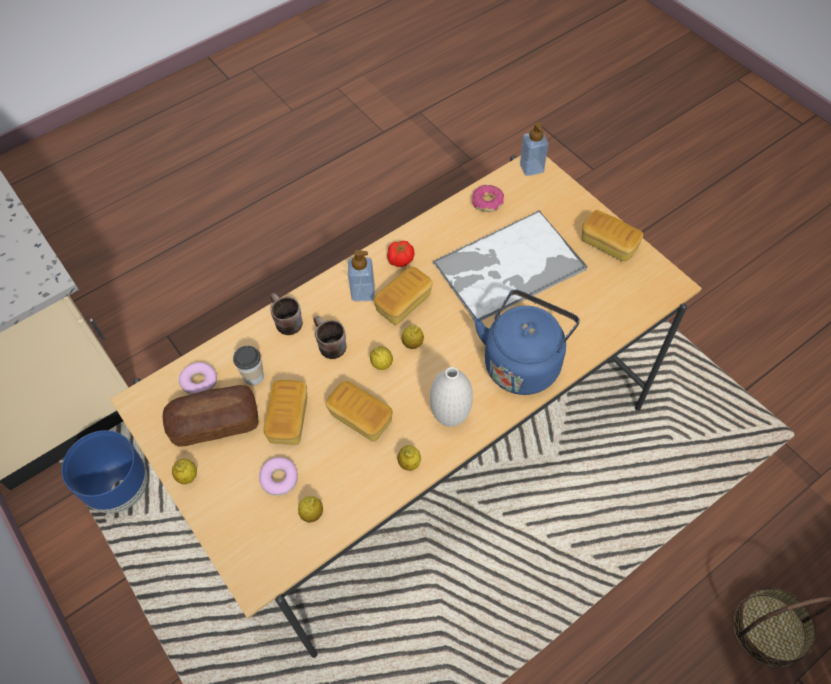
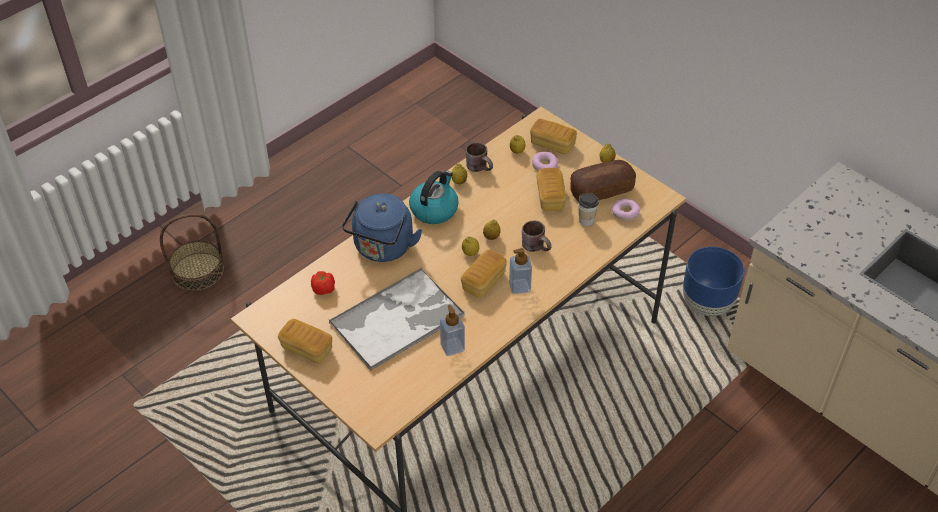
camera: 170 degrees right, 10 degrees down
brown mug [270,293,303,335] -> brown mug moved to [466,142,493,172]
bread [326,381,393,442] -> bread moved to [530,118,577,154]
tomato [387,241,414,267] -> tomato moved to [311,271,335,295]
white vase [430,367,473,427] -> kettle [409,170,459,224]
donut [472,185,504,212] -> none
soap dispenser [520,122,548,176] -> soap dispenser moved to [440,305,465,356]

